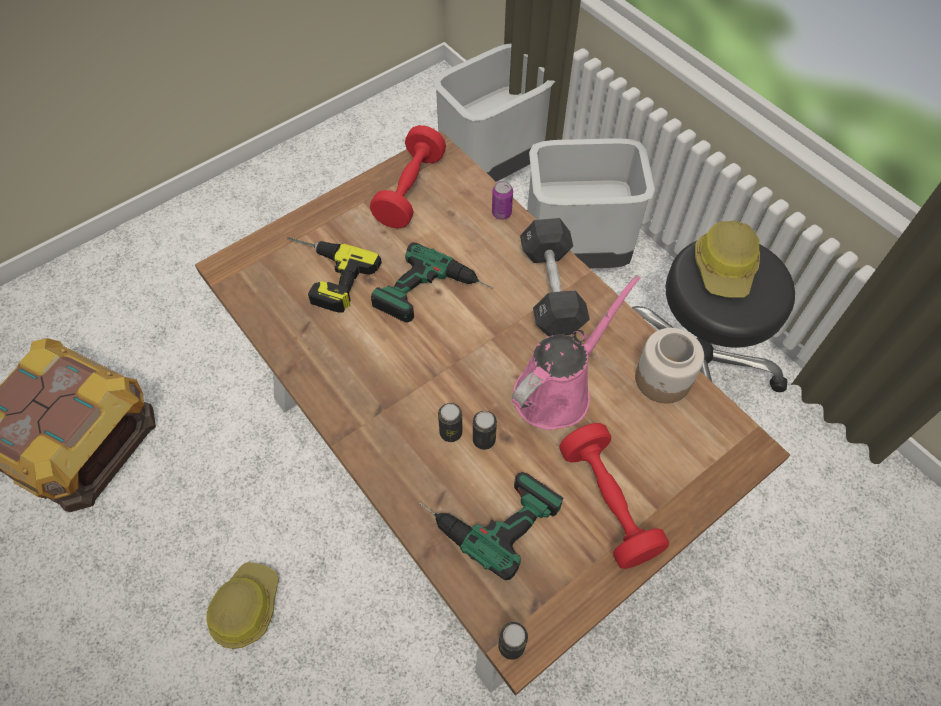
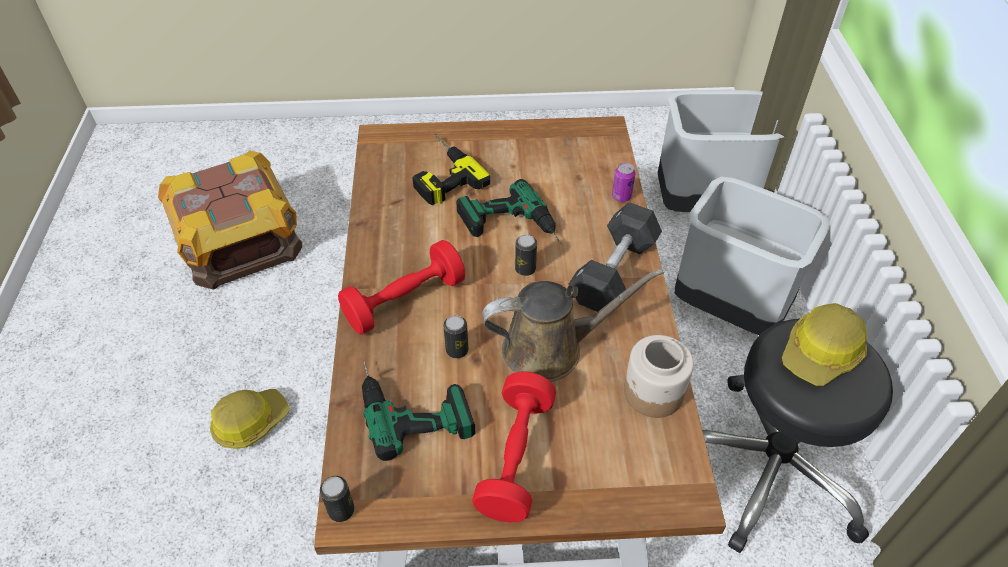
camera: 35 degrees right, 10 degrees down
red dumbbell [370,125,446,228] -> red dumbbell moved to [338,240,465,335]
can [438,403,462,442] -> can moved to [515,235,537,276]
pink watering can [512,275,641,430] -> brown watering can [482,269,664,382]

